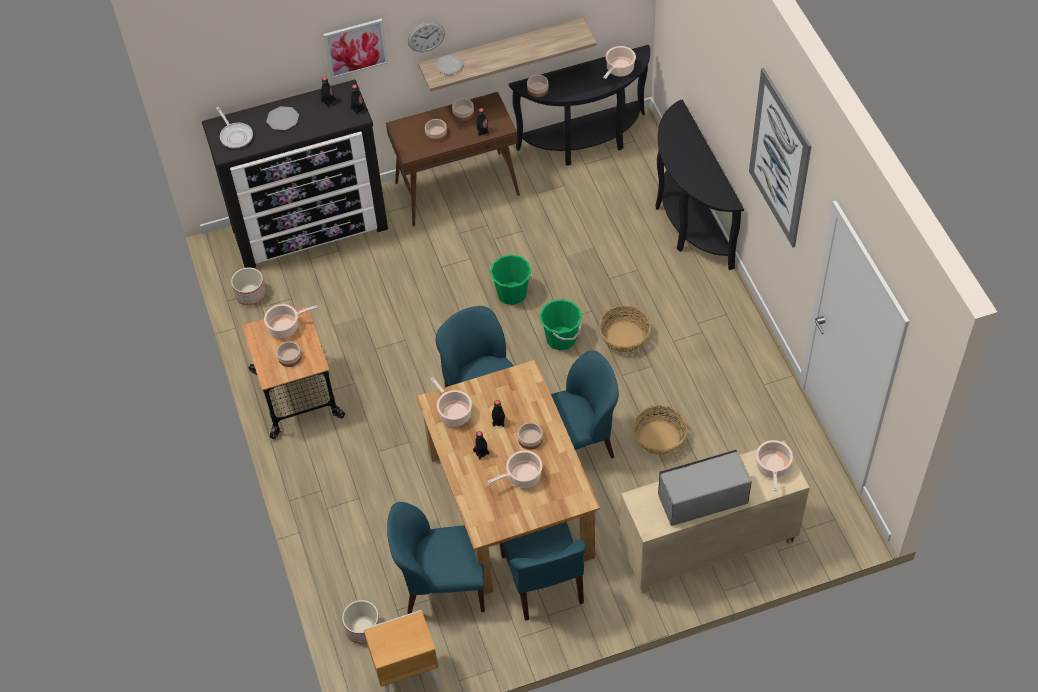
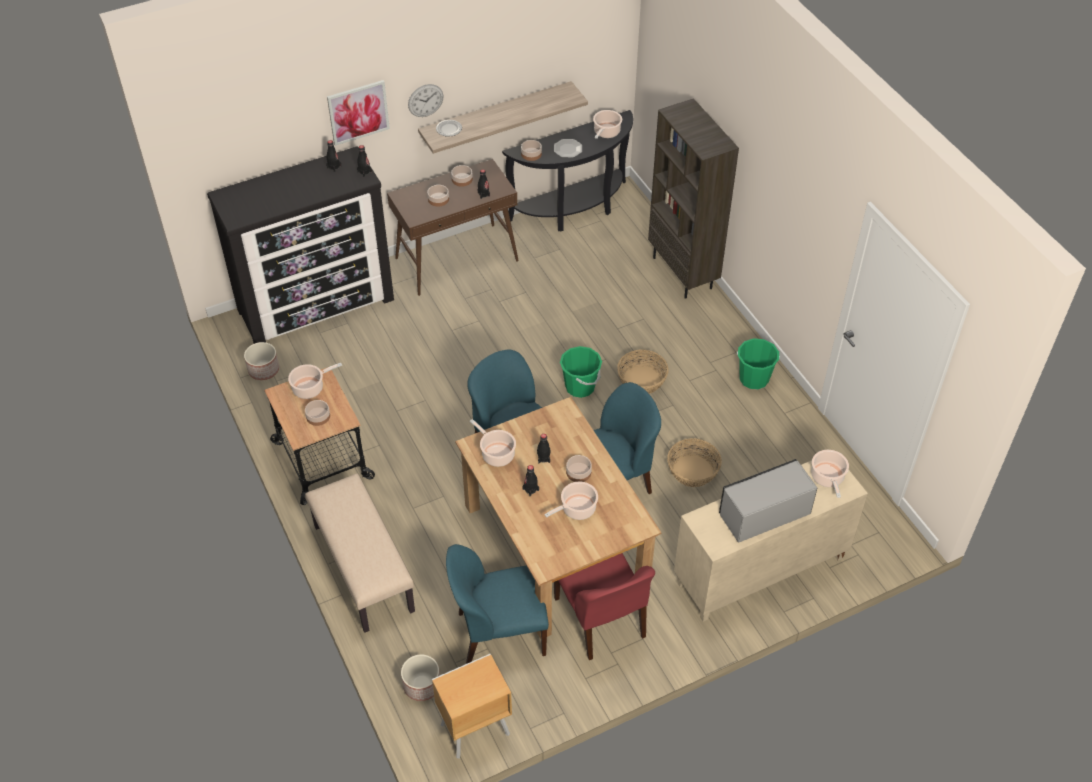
camera: 10 degrees left, 5 degrees down
frying pan [216,107,253,149] -> none
plate [266,106,299,130] -> plate moved to [554,139,582,158]
green bucket [490,254,533,305] -> green bucket moved to [736,338,780,389]
blue chair [500,522,586,621] -> red chair [554,553,655,660]
black console table [655,99,744,270] -> brown bookcase [648,98,739,299]
picture [749,68,811,247] -> none
none -> beige bench [305,473,415,633]

